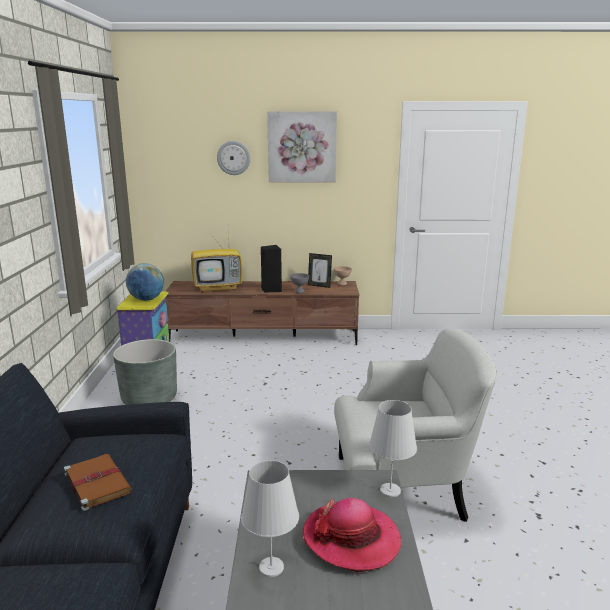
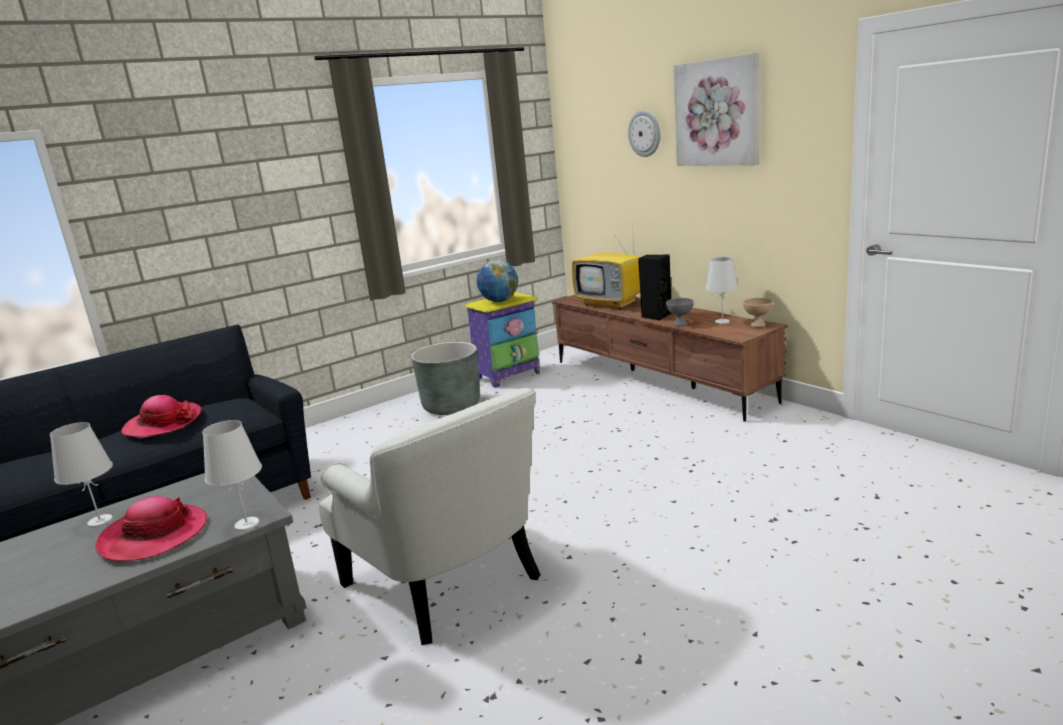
camera: 55 degrees right, 0 degrees up
brown book [64,454,132,511] -> hat [121,395,201,438]
picture frame [308,253,332,288] -> white table lamp [705,257,739,324]

